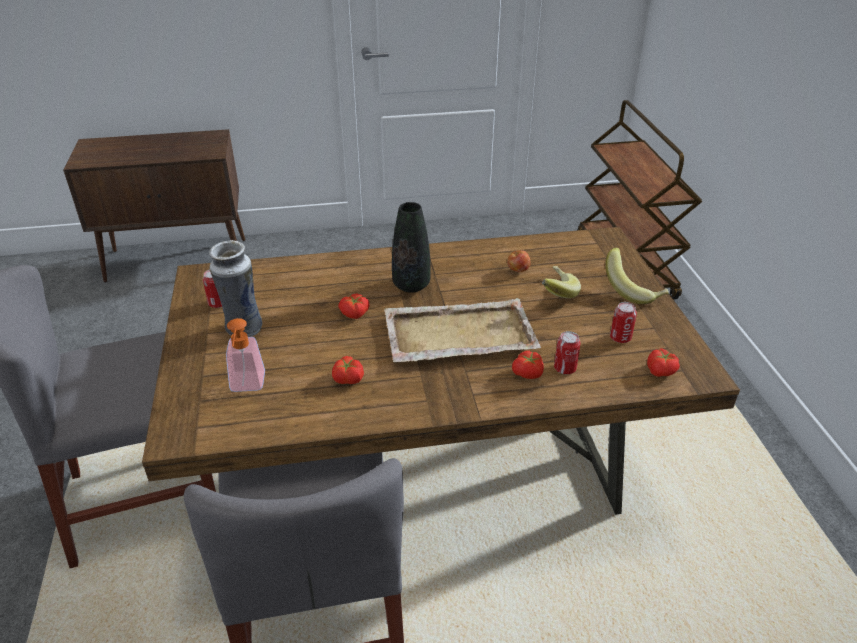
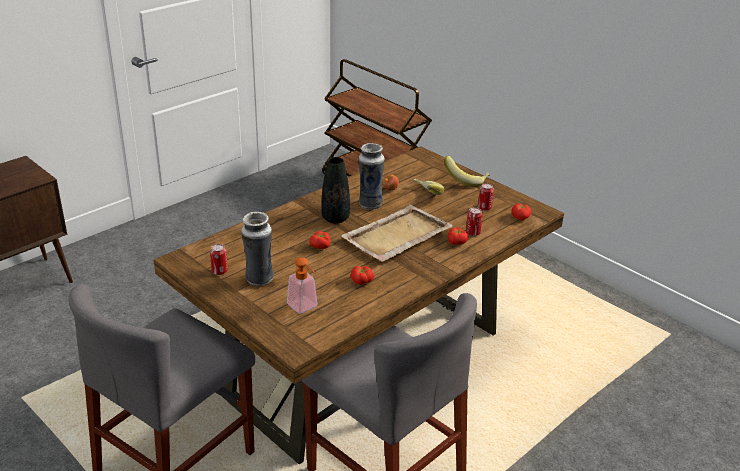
camera: 35 degrees left, 5 degrees down
none -> vase [358,143,385,210]

